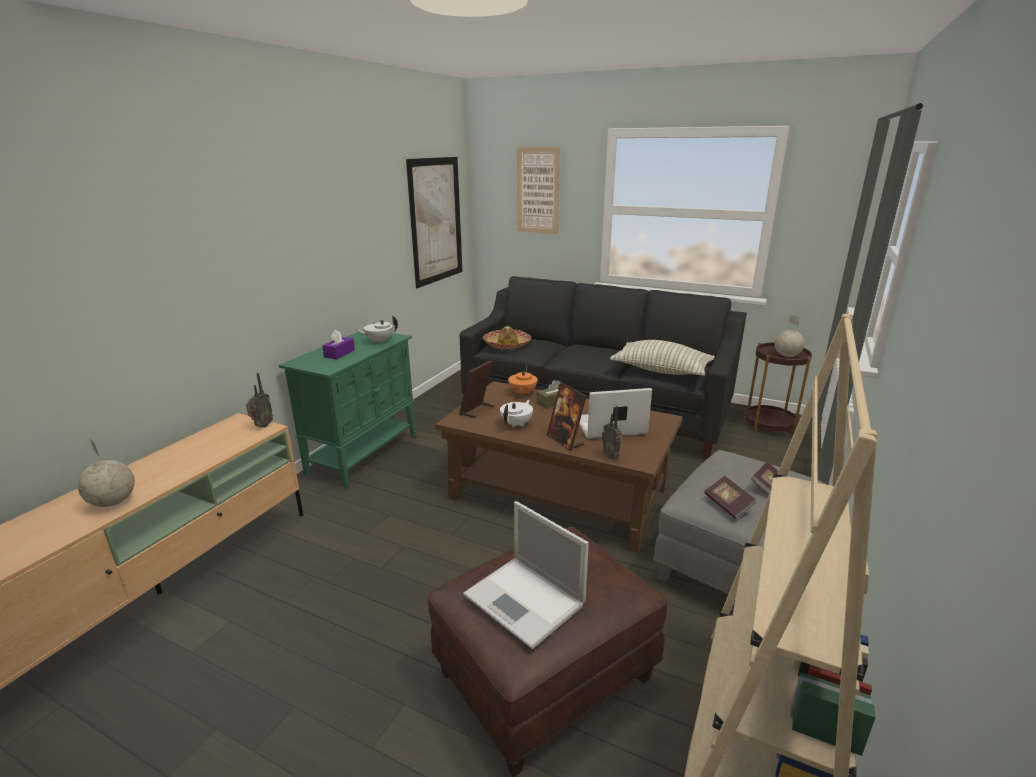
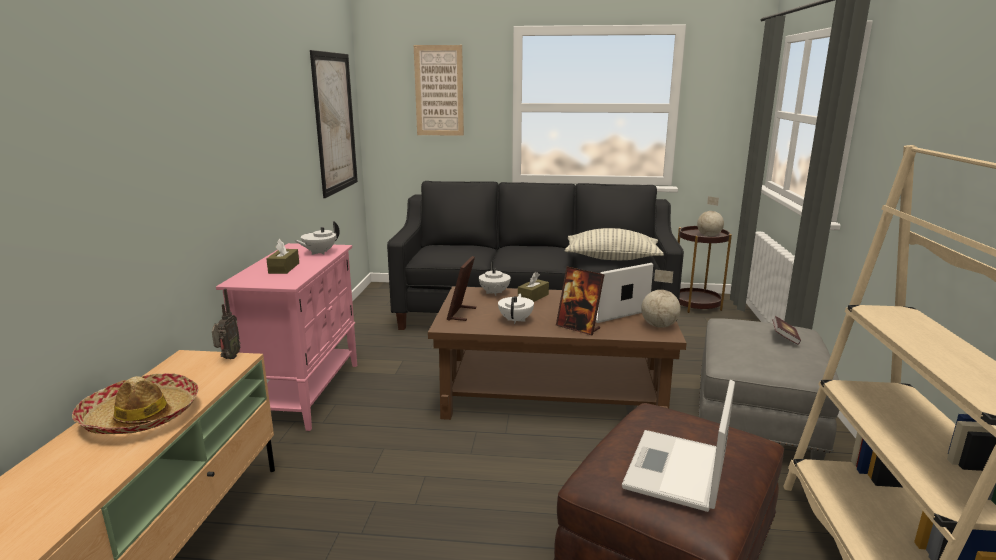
camera: 20 degrees left, 5 degrees down
globe [78,437,135,507] -> globe moved to [641,270,681,328]
green cabinet [279,330,416,488] -> pink cabinet [216,243,357,431]
purple tissue box [322,330,355,359] -> brown tissue box [266,239,299,274]
laptop [463,501,589,649] -> laptop turned 90 degrees clockwise [622,380,735,512]
hat [483,326,531,349] -> hat moved to [72,373,198,434]
orange teapot [508,364,538,396] -> white teapot [479,261,511,296]
radio [602,406,623,459] -> none
book [704,476,756,519] -> none

